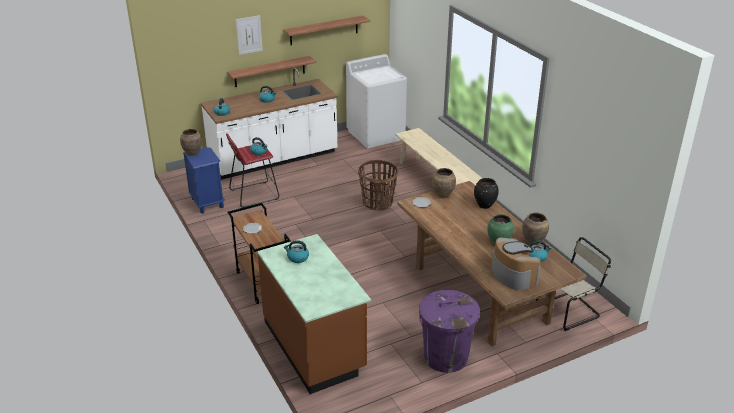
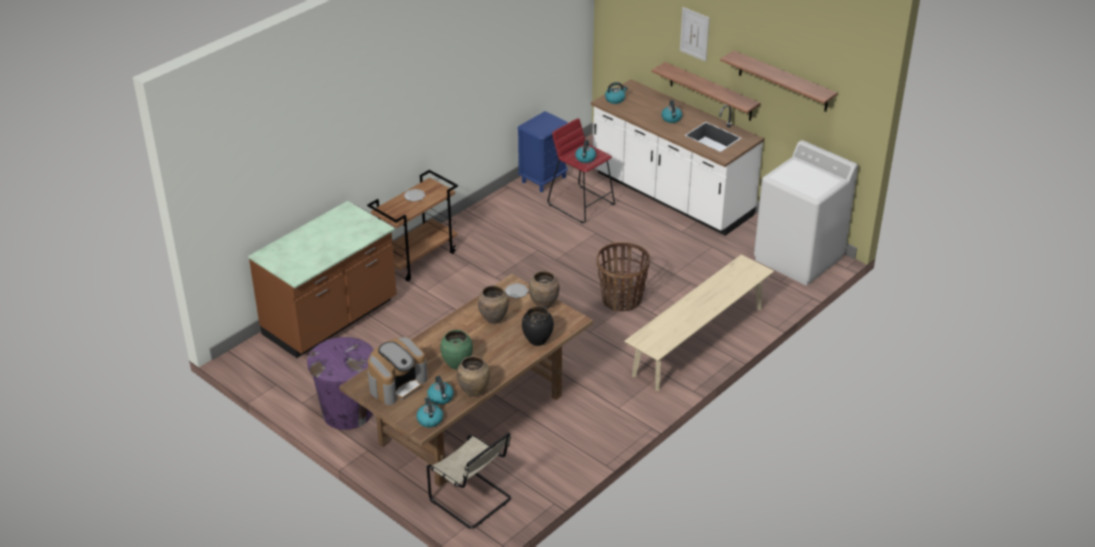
camera: 70 degrees right, 5 degrees up
brown vase [180,129,202,156] -> brown vase moved to [478,285,509,324]
kettle [284,240,309,263] -> kettle moved to [416,397,443,427]

